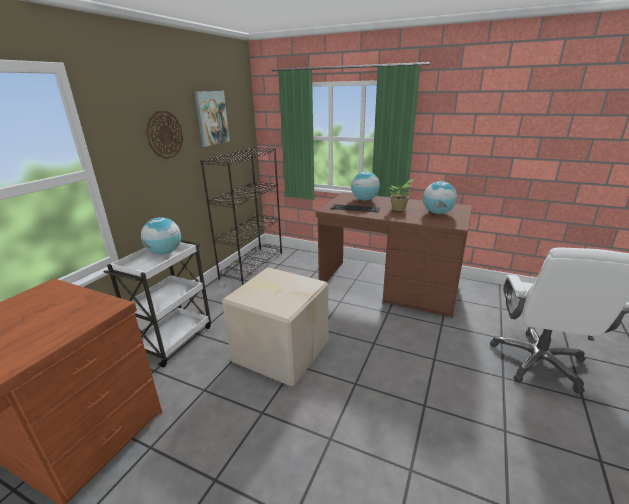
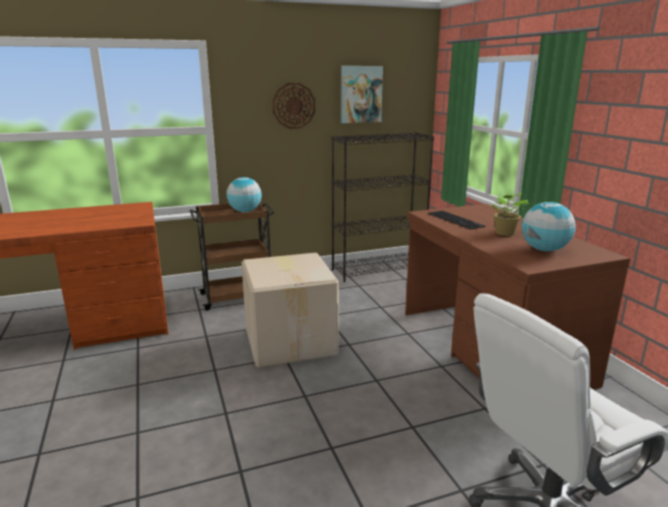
camera: 45 degrees right, 5 degrees down
white cart [104,240,211,367] -> brown cart [190,203,275,311]
globe [351,172,380,201] -> none

